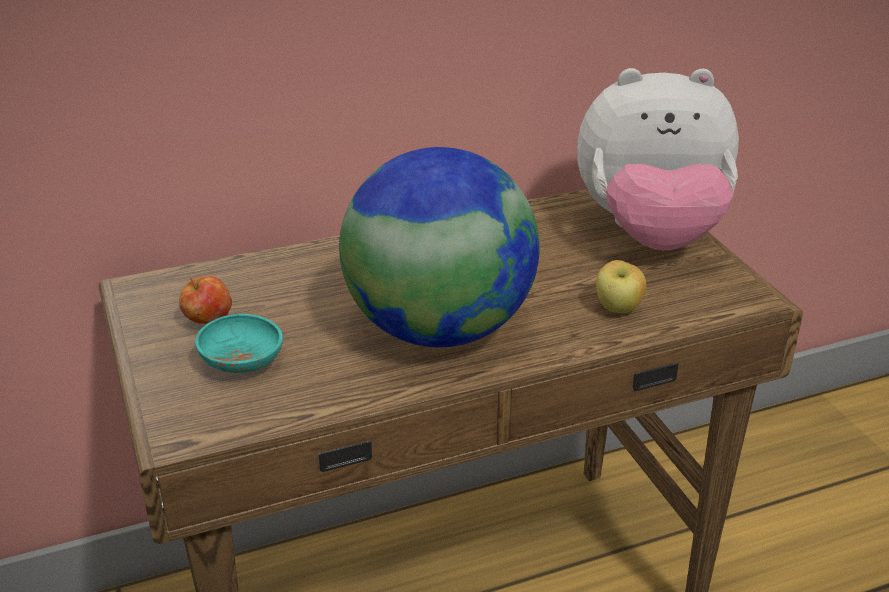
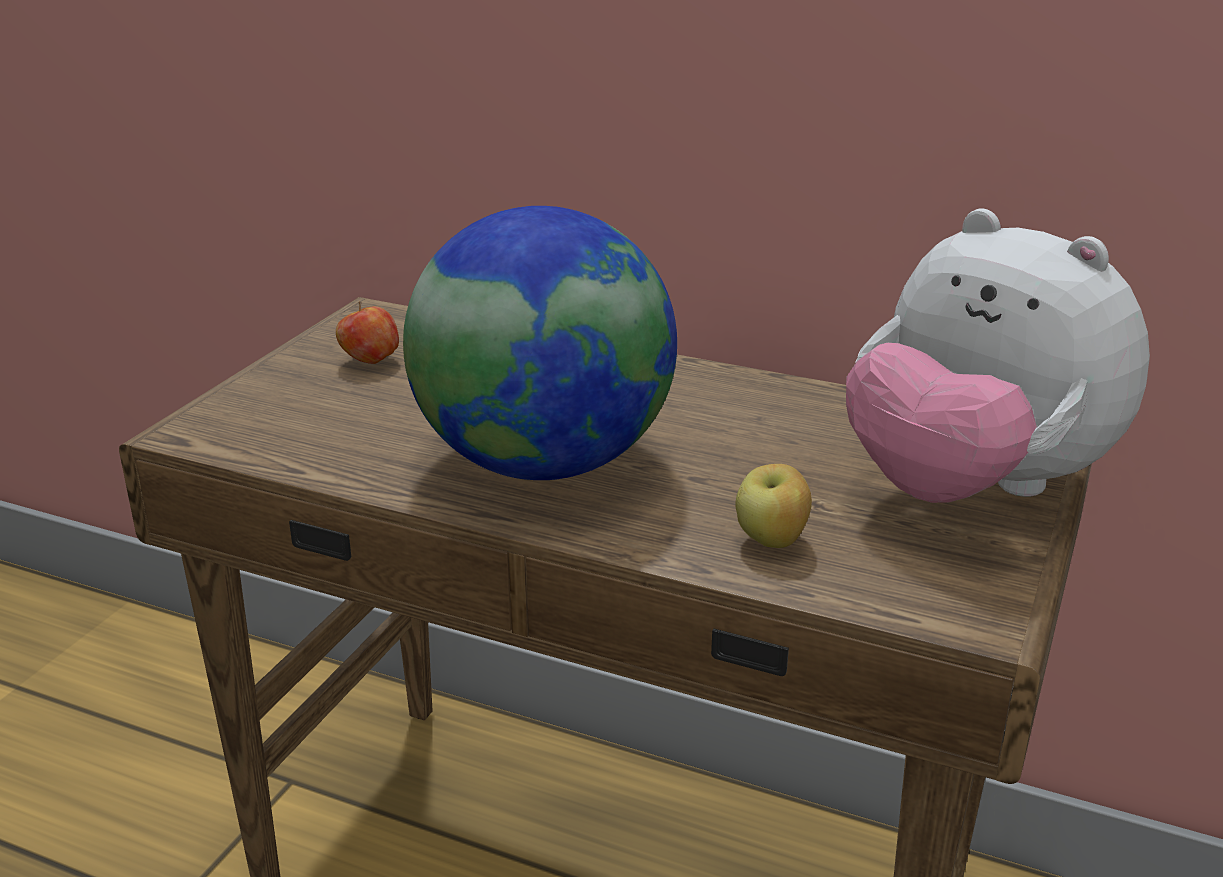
camera: 45 degrees right, 5 degrees down
turquoise bowl [195,314,283,373] -> none

